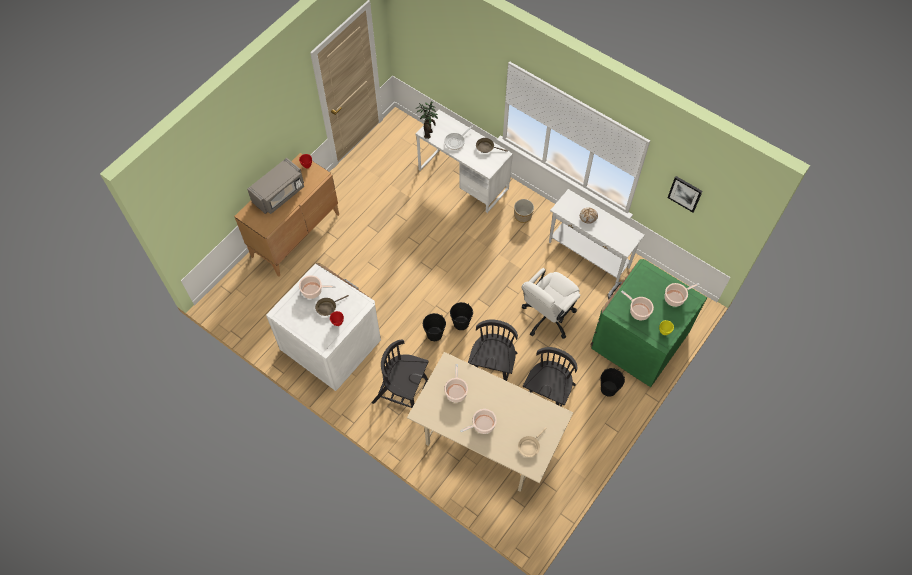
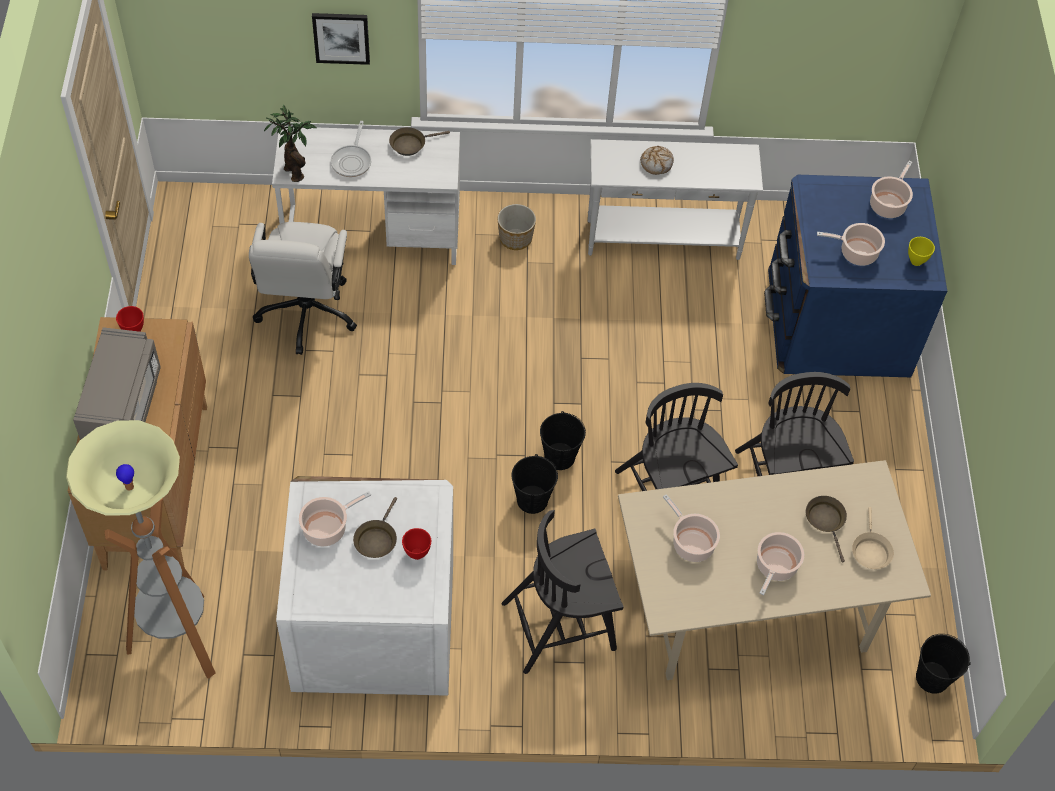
camera: 40 degrees left, 5 degrees down
white office chair [521,268,581,339] -> white office chair moved to [249,222,357,355]
green dresser [591,259,707,387] -> blue dresser [764,175,947,377]
black bucket [601,368,625,397] -> black bucket moved to [916,634,971,694]
picture [667,176,703,212] -> picture moved to [312,13,370,65]
none -> floor lamp [66,420,216,679]
none -> brown frying pan [806,496,847,563]

